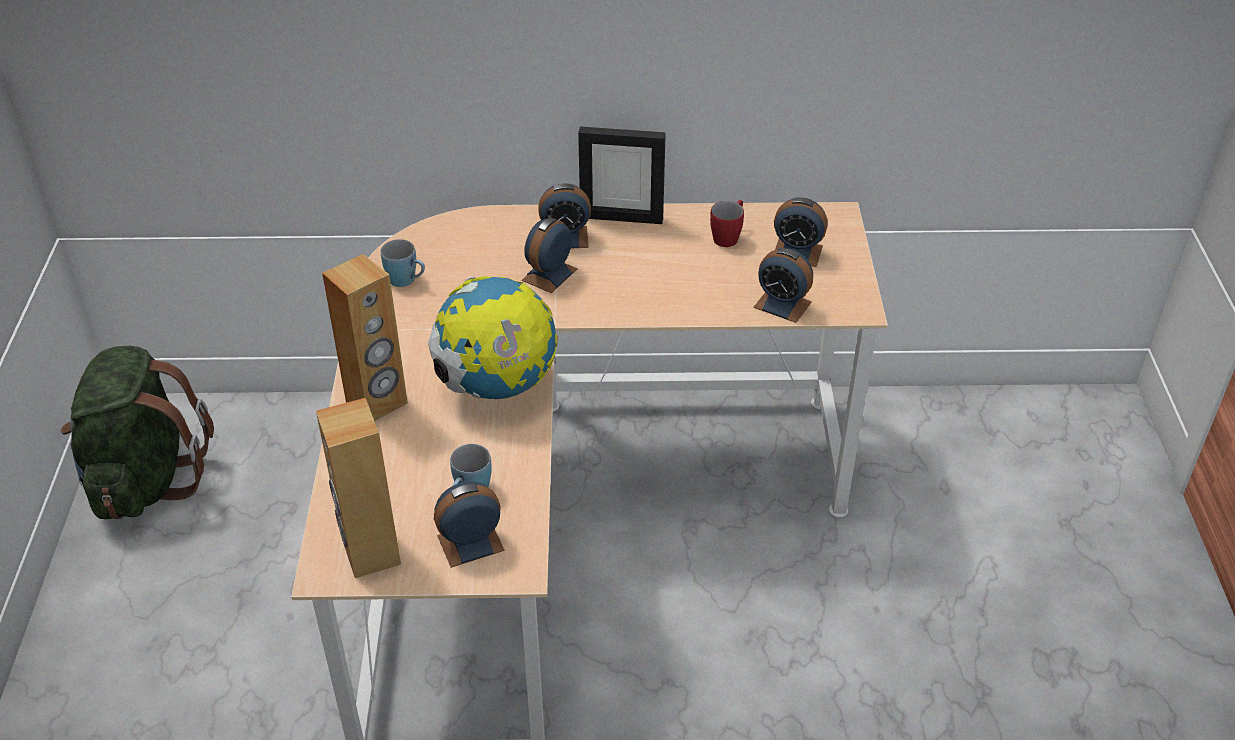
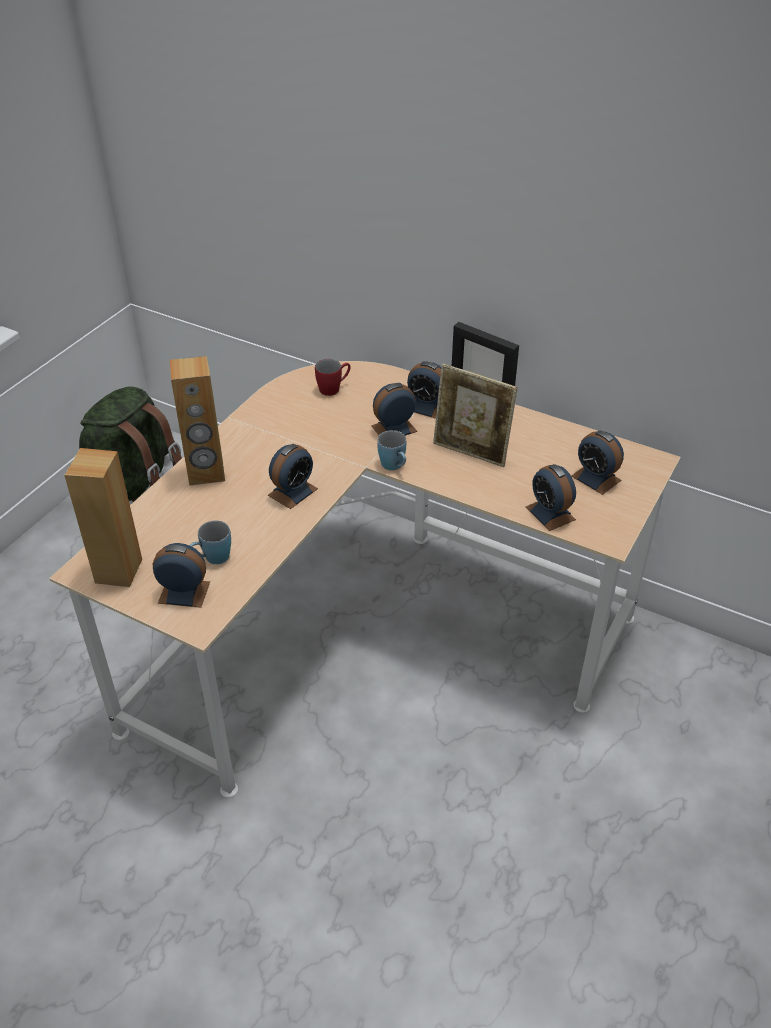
camera: 30 degrees right, 0 degrees up
blue mug [380,239,425,287] -> blue mug moved to [377,430,406,470]
globe [428,276,558,399] -> alarm clock [268,444,318,509]
red mug [710,200,744,247] -> red mug moved to [315,359,351,396]
none -> picture frame [433,363,518,467]

